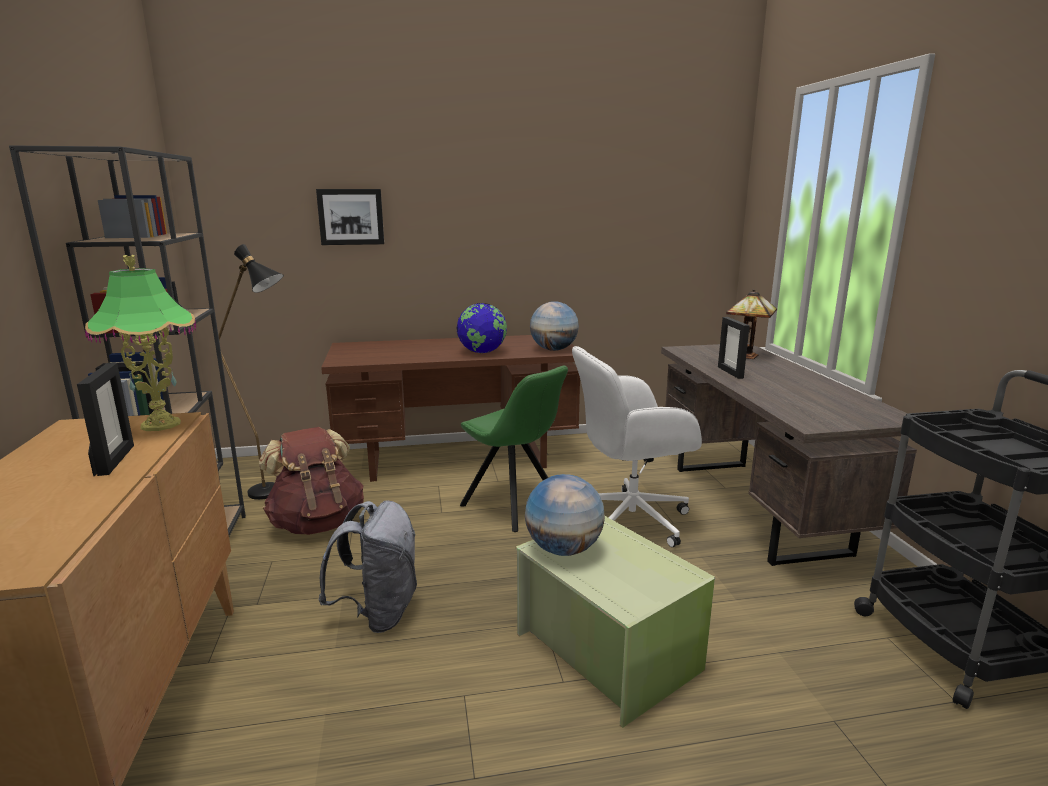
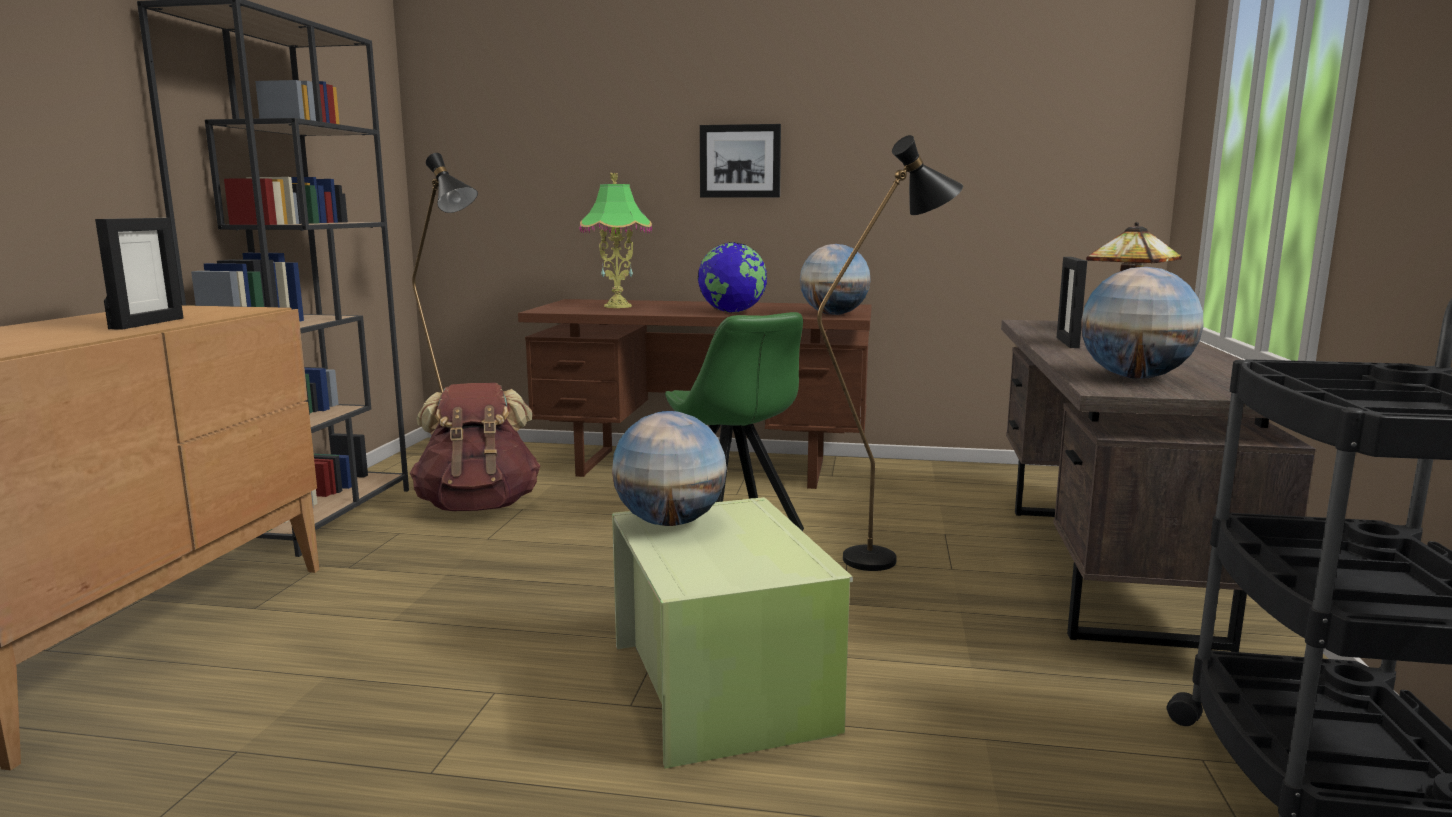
camera: 20 degrees right, 5 degrees down
table lamp [85,255,197,431] -> table lamp moved to [579,173,652,308]
picture [316,189,384,245] -> picture moved to [700,124,781,197]
grey backpack [318,500,417,633] -> none
white office chair [572,346,702,547] -> black floor lamp [817,135,963,571]
none -> globe [1081,267,1204,379]

